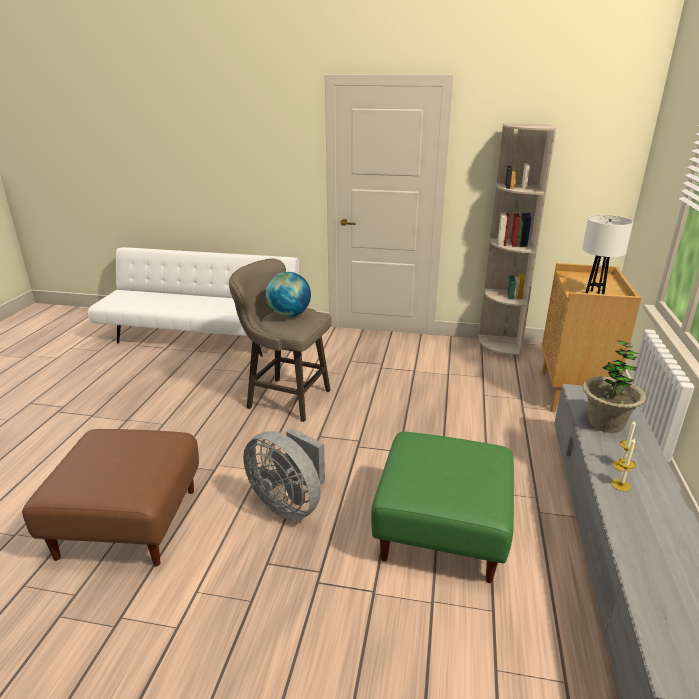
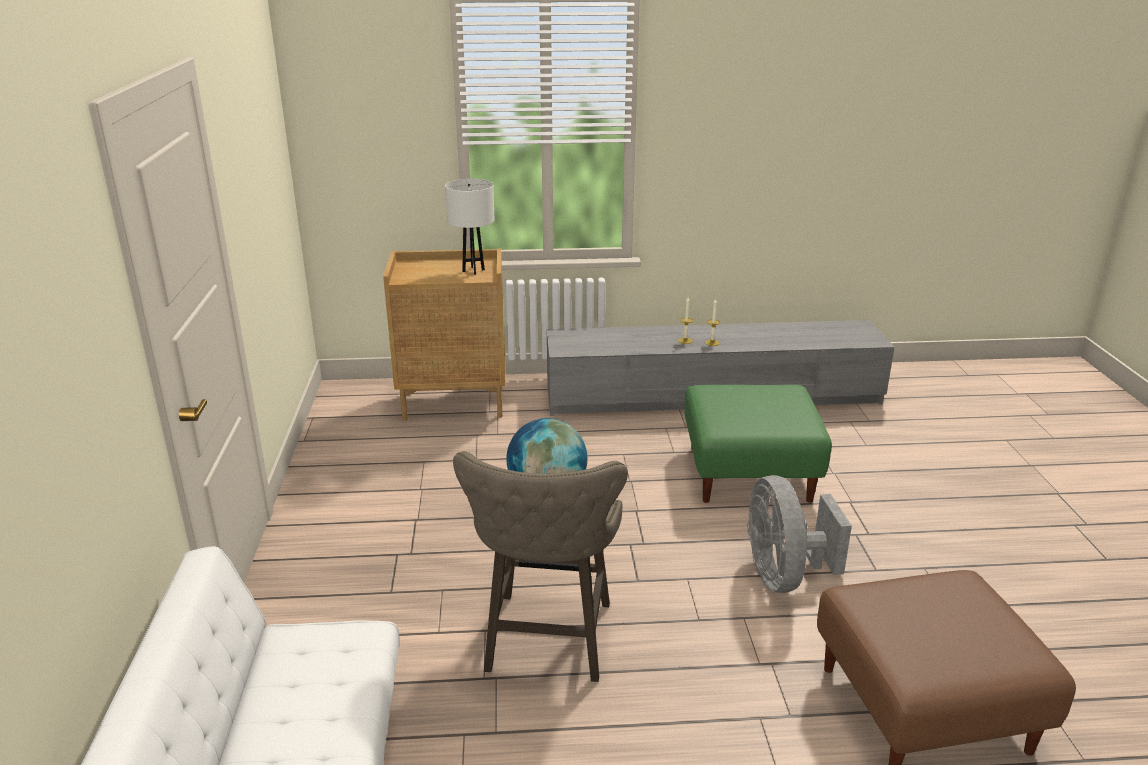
camera: 105 degrees left, 0 degrees up
grey fan [243,428,325,520] -> grey fan turned 150 degrees clockwise [747,475,852,593]
beige bookcase [479,124,556,358] -> none
potted plant [582,340,646,433] -> none

